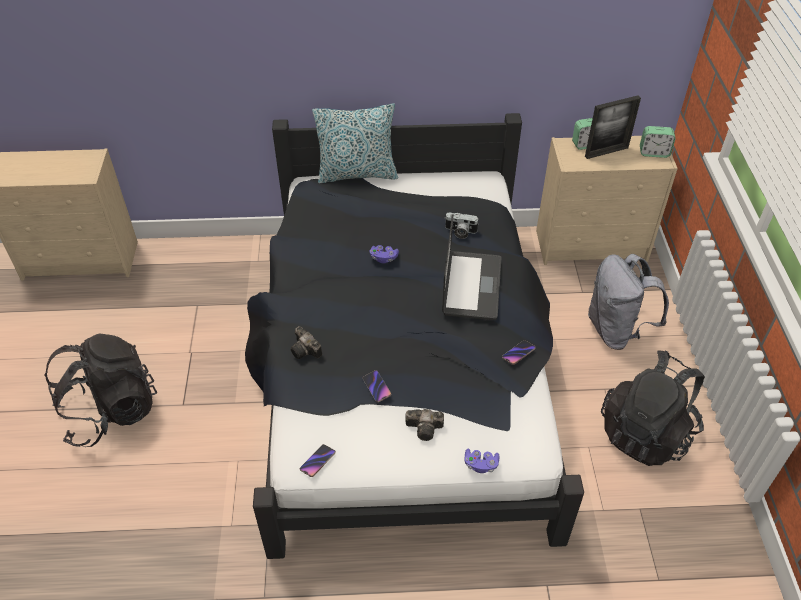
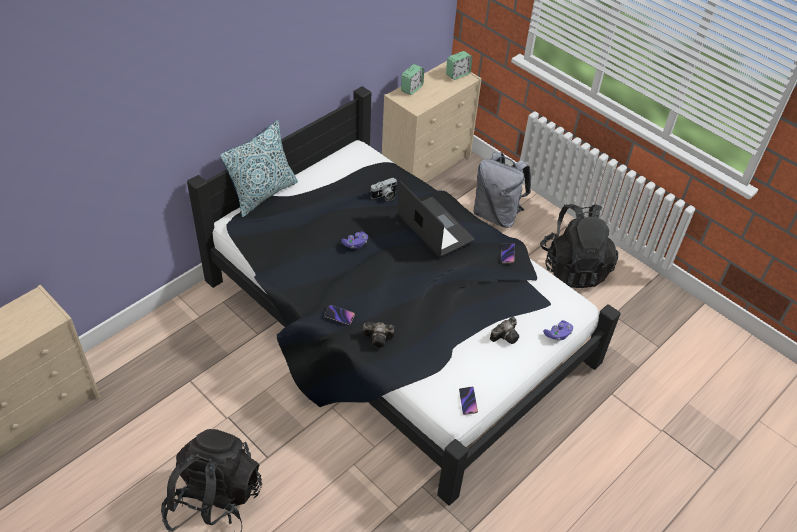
camera: 45 degrees left, 0 degrees up
phone [362,370,391,403] -> phone moved to [324,305,355,325]
picture frame [585,95,641,159] -> none

